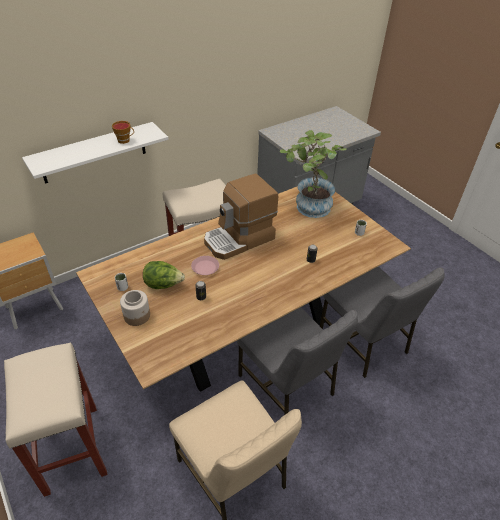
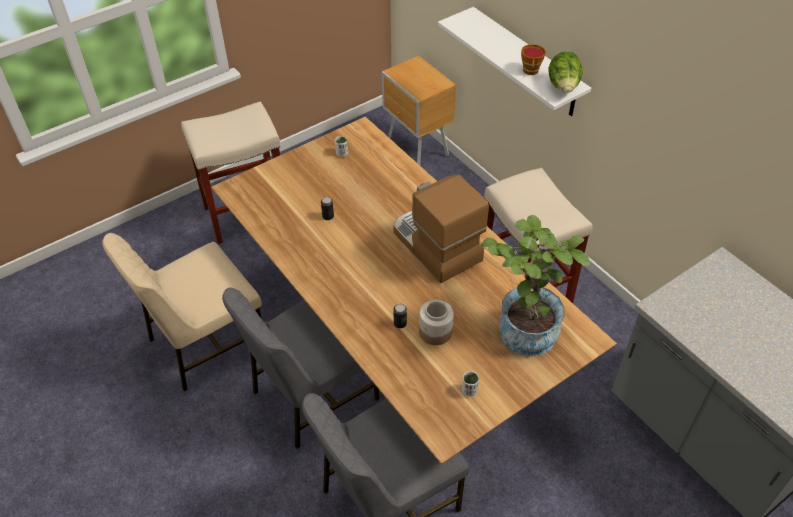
camera: 90 degrees right, 5 degrees up
jar [120,290,150,326] -> jar moved to [419,300,454,345]
lettuce [143,261,185,289] -> lettuce moved to [549,51,583,93]
pink plate [191,256,219,275] -> none

